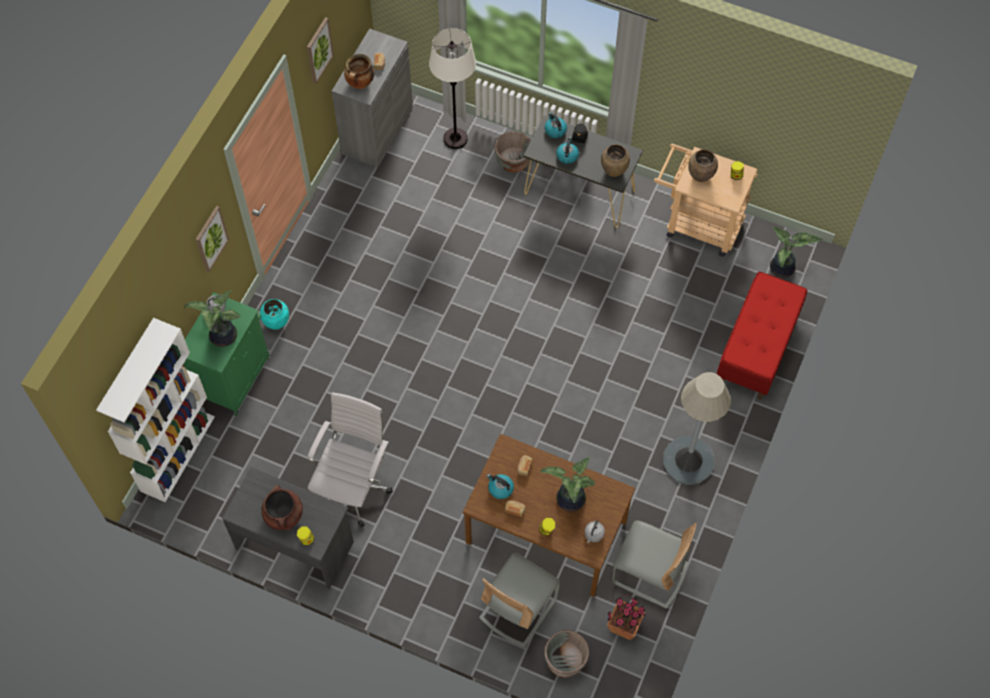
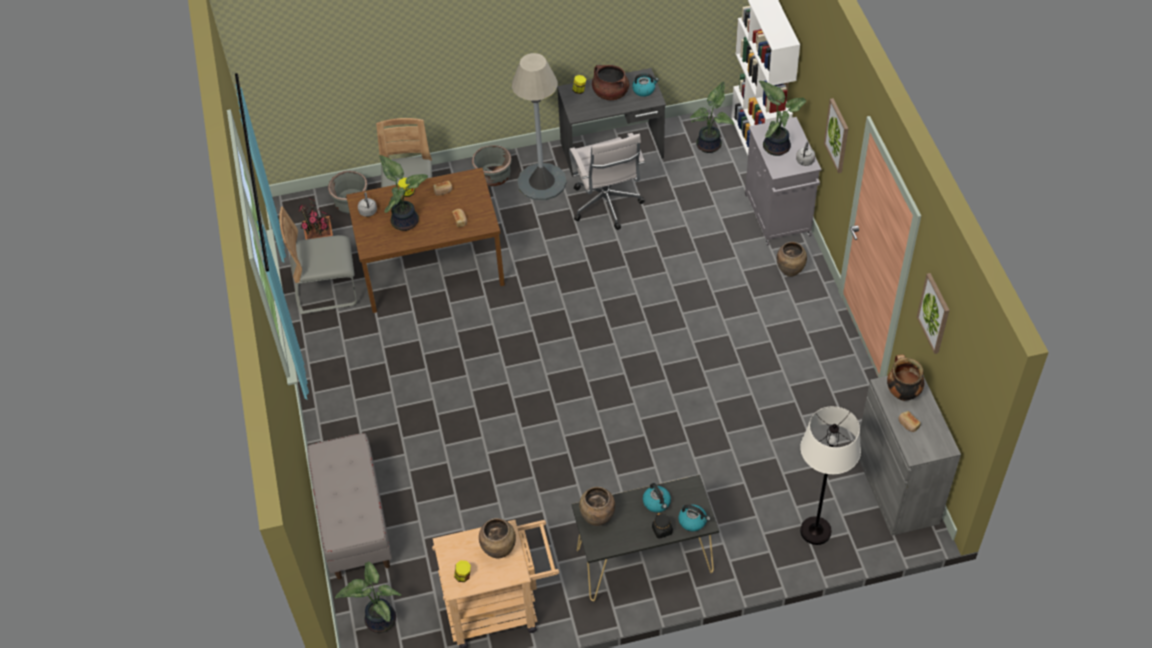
camera: 145 degrees right, 10 degrees down
green cabinet [183,292,270,416] -> grey cabinet [745,117,822,245]
turquoise vase [260,299,289,330] -> brown vase [777,242,807,277]
kettle [487,474,514,499] -> kettle moved to [632,73,659,97]
grey planter [494,132,531,173] -> grey planter moved to [472,145,512,186]
grey floor lamp [663,372,731,485] -> grey floor lamp moved to [512,53,567,200]
red bench [717,272,807,399] -> grey bench [307,433,392,579]
none -> potted plant [690,82,734,153]

